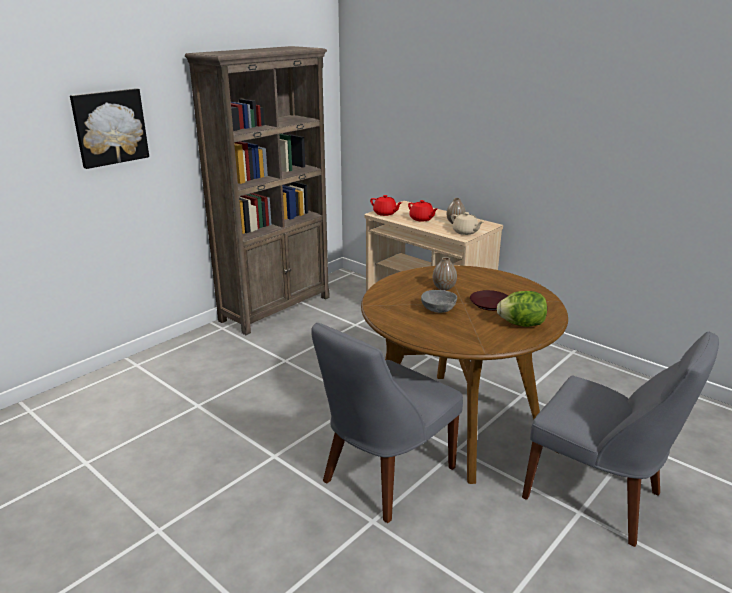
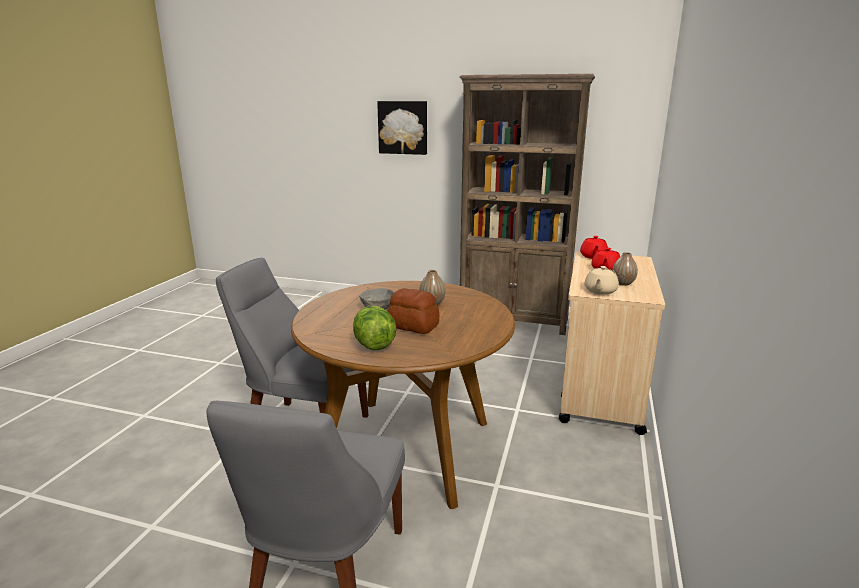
camera: 65 degrees right, 5 degrees down
brown plate [470,290,508,311] -> bread [387,288,439,334]

